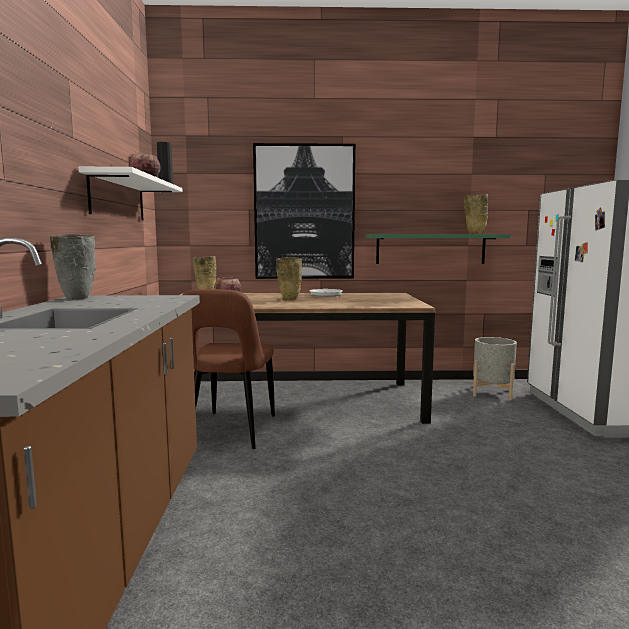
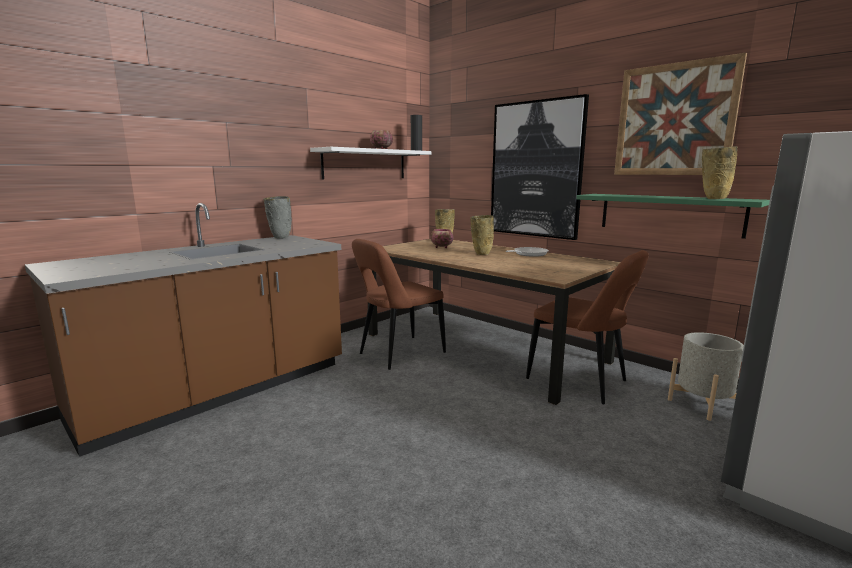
camera: 45 degrees right, 5 degrees up
none -> brown chair [526,250,648,404]
none -> picture [614,53,747,175]

